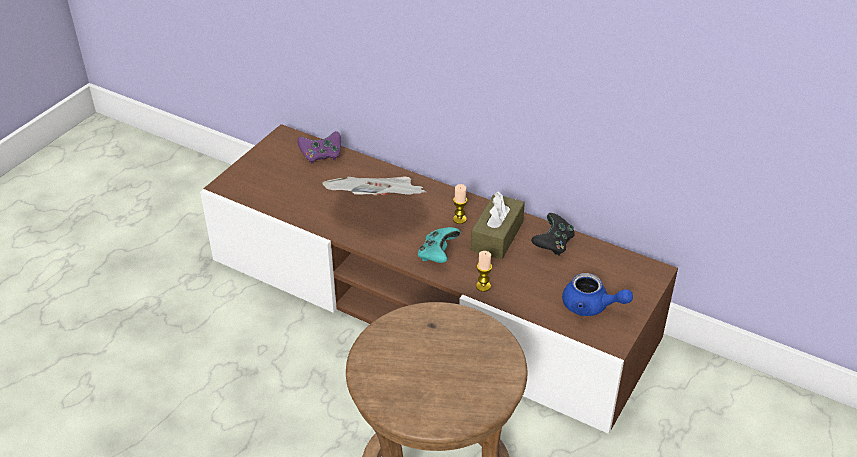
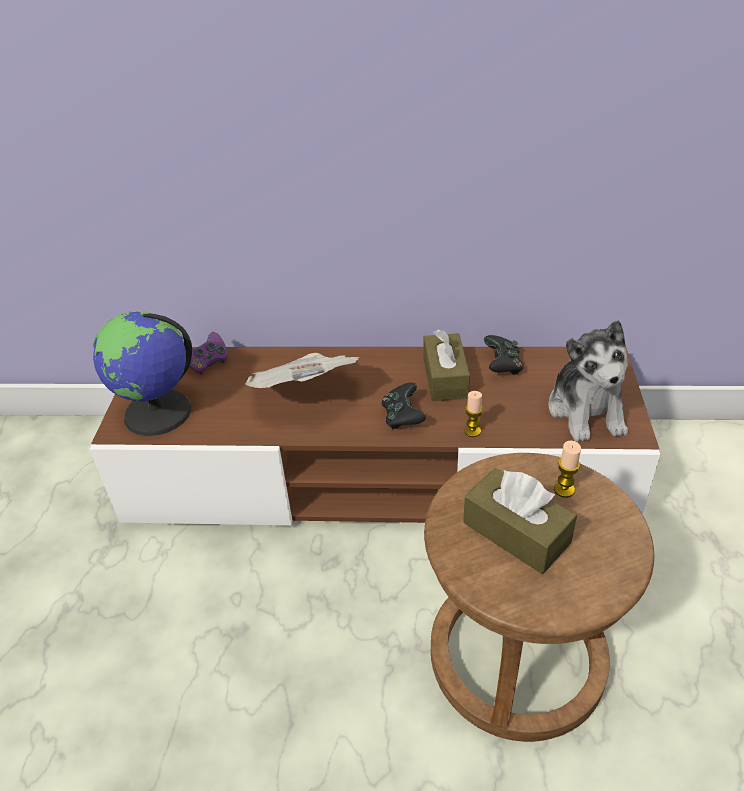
camera: 25 degrees left, 0 degrees up
turquoise game controller [418,227,461,263] -> black game controller [382,382,426,429]
candle [453,184,467,224] -> candle moved to [554,441,581,498]
blue teapot [562,273,633,316] -> plush toy [548,320,628,442]
none -> globe [93,311,192,436]
none -> brown tissue box [463,468,577,574]

